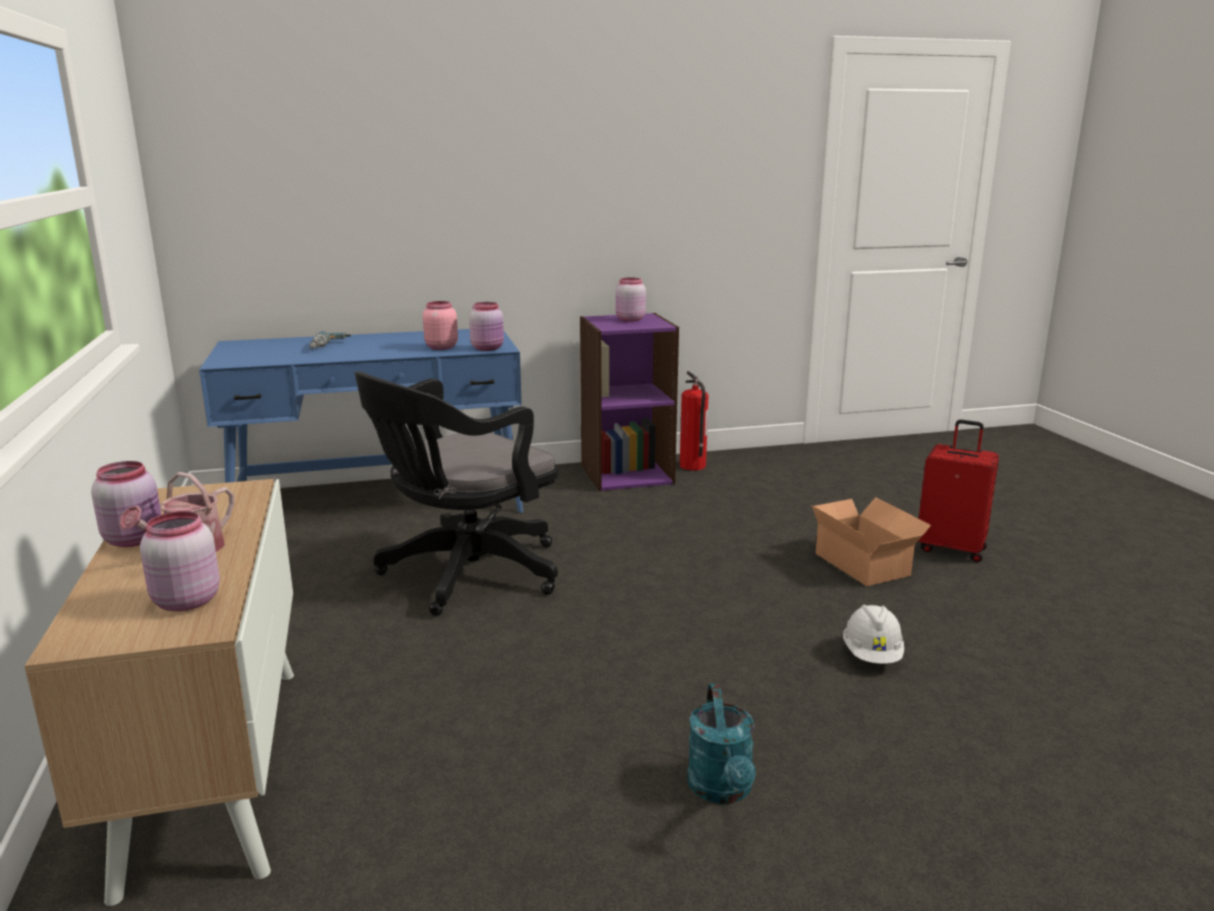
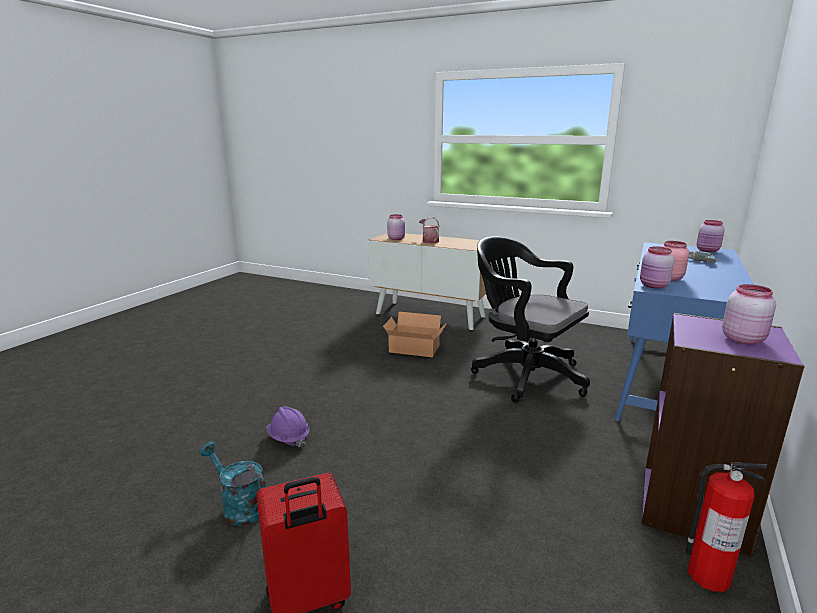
camera: 130 degrees right, 0 degrees up
pink jar [91,461,161,547] -> pink jar moved to [696,220,725,252]
black office chair [355,372,558,616] -> black office chair turned 45 degrees counterclockwise [471,236,590,403]
turquoise watering can [687,684,756,804] -> turquoise watering can moved to [199,441,266,526]
cardboard box [811,497,931,586] -> cardboard box moved to [383,312,447,357]
white hard hat [843,605,904,664] -> purple hard hat [266,406,309,448]

